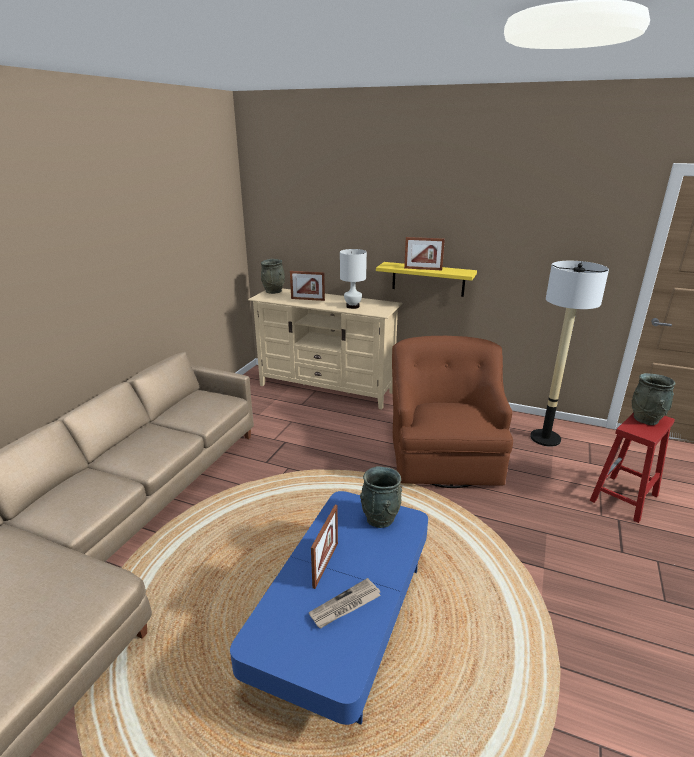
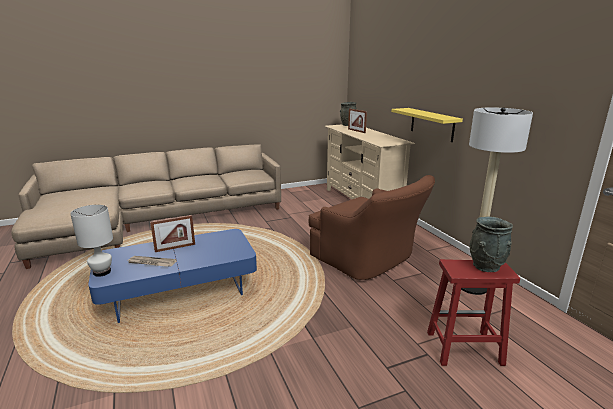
camera: 45 degrees right, 5 degrees down
white table lamp [340,249,367,309] -> white table lamp moved to [70,205,113,277]
grey vase [360,466,402,528] -> none
brown armchair [392,336,513,488] -> brown armchair turned 90 degrees clockwise [309,175,435,280]
picture frame [404,237,445,271] -> none

